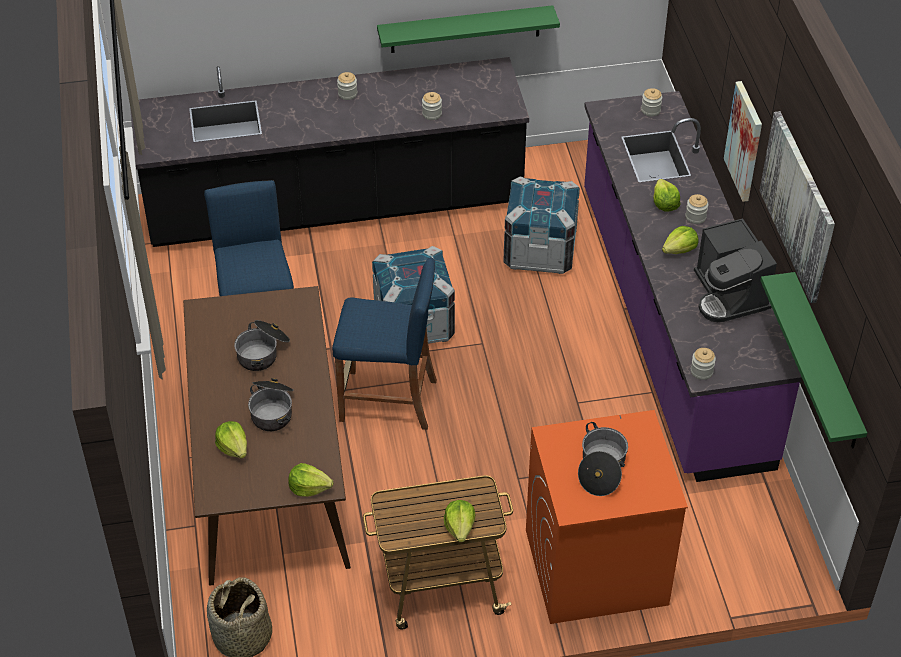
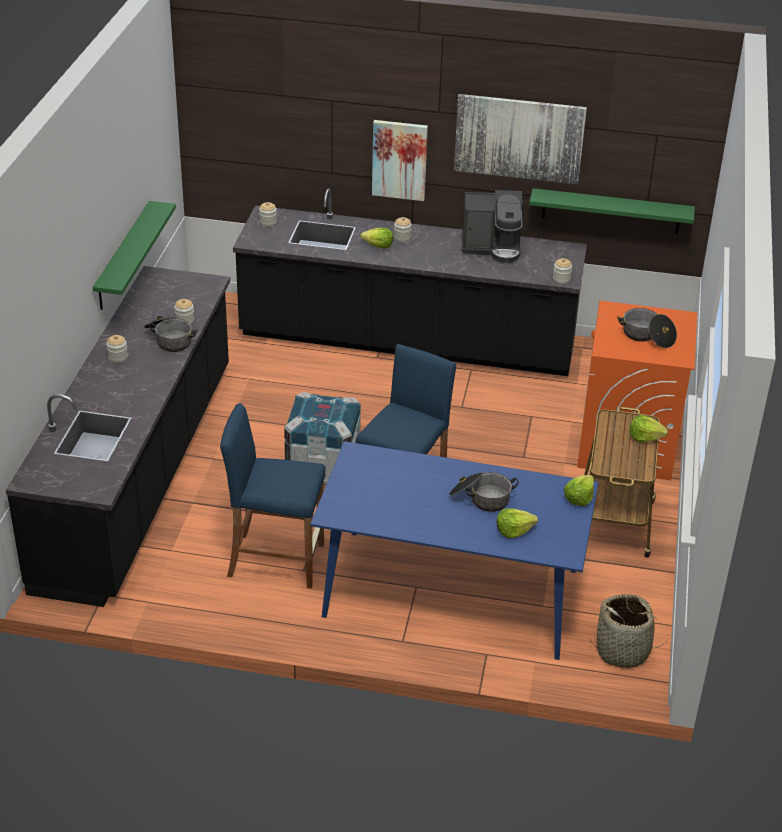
camera: 70 degrees left, 10 degrees down
brown dining table [183,286,351,586] -> blue dining table [310,441,599,660]
cooking pot [234,320,290,371] -> cooking pot moved to [144,316,198,352]
crate [503,176,580,274] -> none
purple counter [584,91,802,482] -> black counter [233,188,587,376]
lettuce [662,226,699,254] -> none

